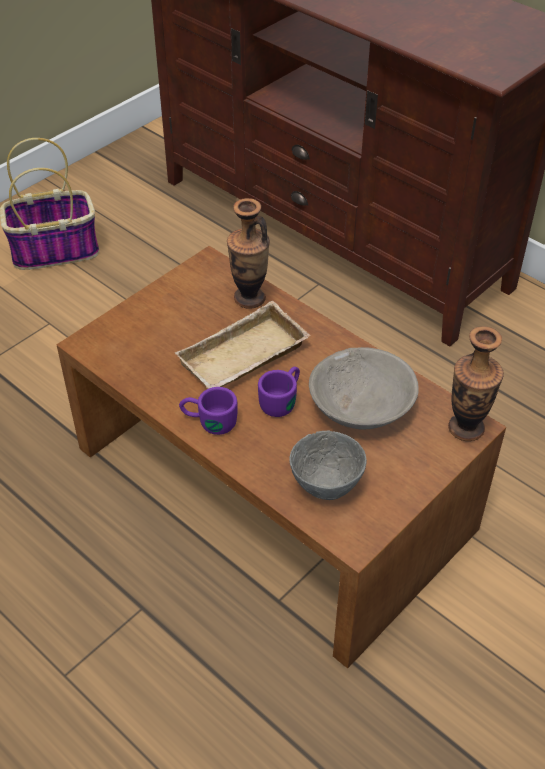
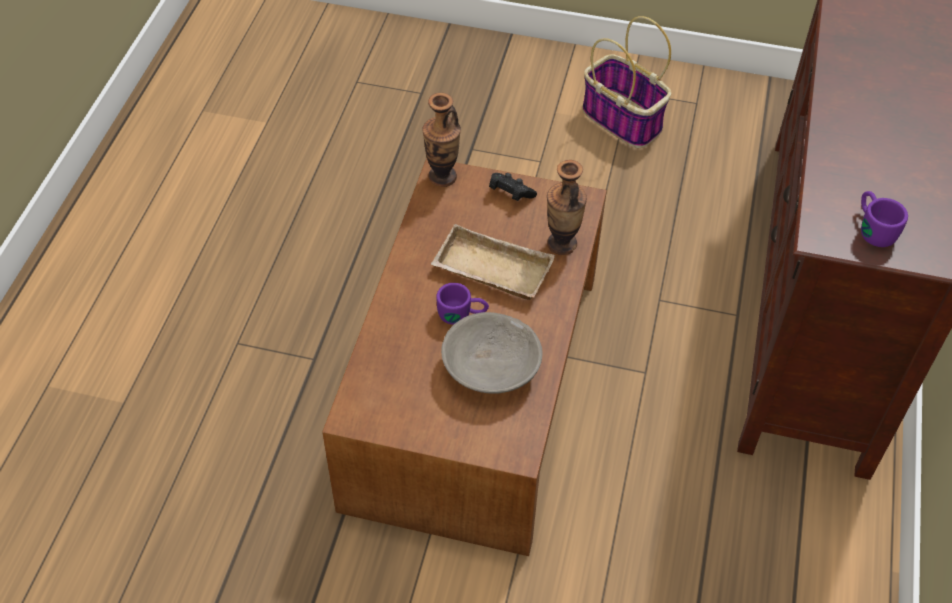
camera: 60 degrees right, 5 degrees up
purple mug [179,387,238,435] -> purple mug moved to [861,191,908,247]
grey bowl [289,431,367,500] -> none
vase [448,326,504,441] -> vase moved to [422,93,461,187]
none -> black game controller [489,173,537,201]

